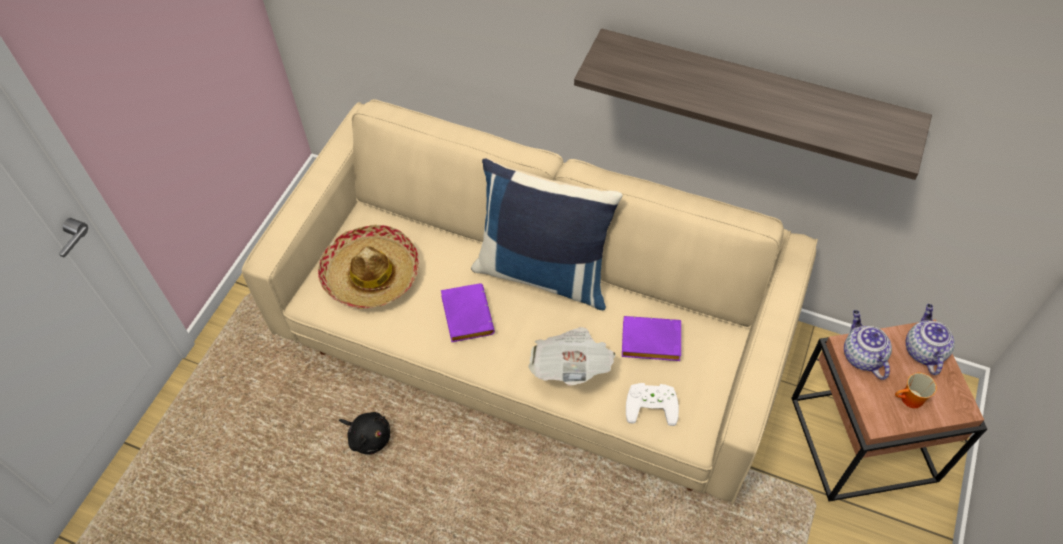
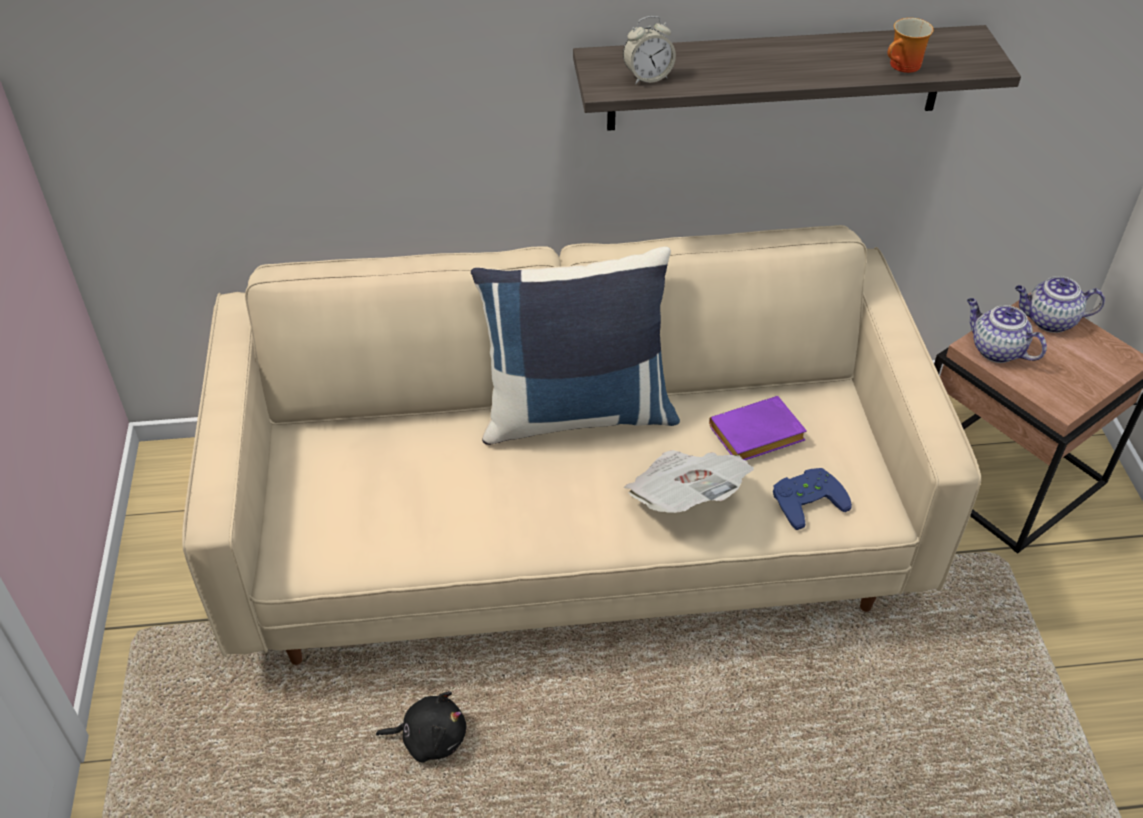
camera: 30 degrees left, 10 degrees down
hat [318,225,419,309] -> none
purple book [441,283,495,342] -> none
white game controller [626,383,679,426] -> blue game controller [773,468,852,530]
mug [895,373,937,408] -> mug moved to [887,18,934,73]
teapot [906,304,955,375] -> teapot turned 60 degrees counterclockwise [1015,276,1105,333]
none -> alarm clock [623,16,676,84]

